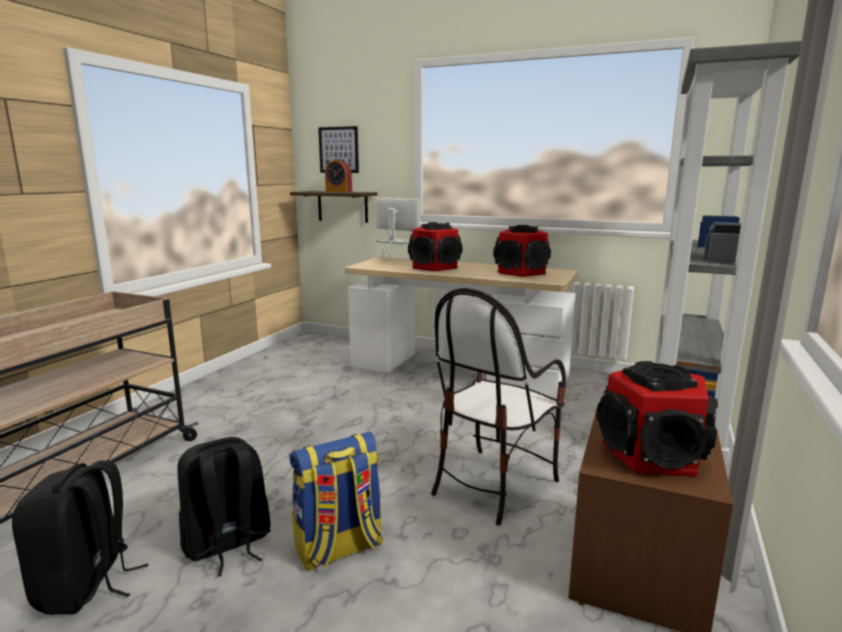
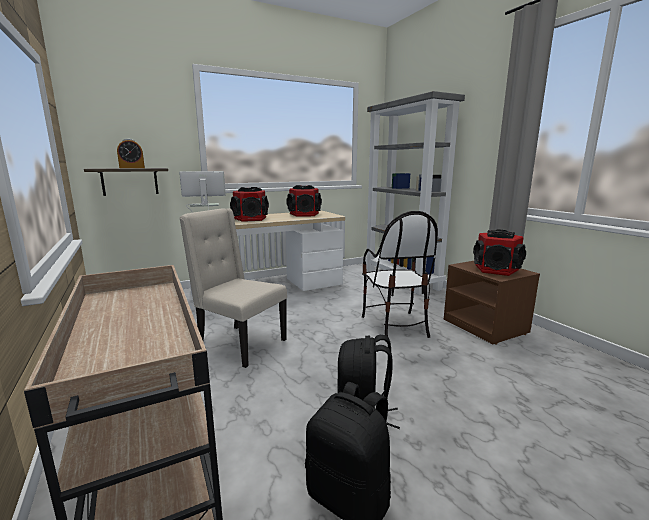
camera: 50 degrees left, 0 degrees up
backpack [289,432,383,571] -> none
picture [318,126,359,173] -> none
none -> beige chair [179,208,287,368]

